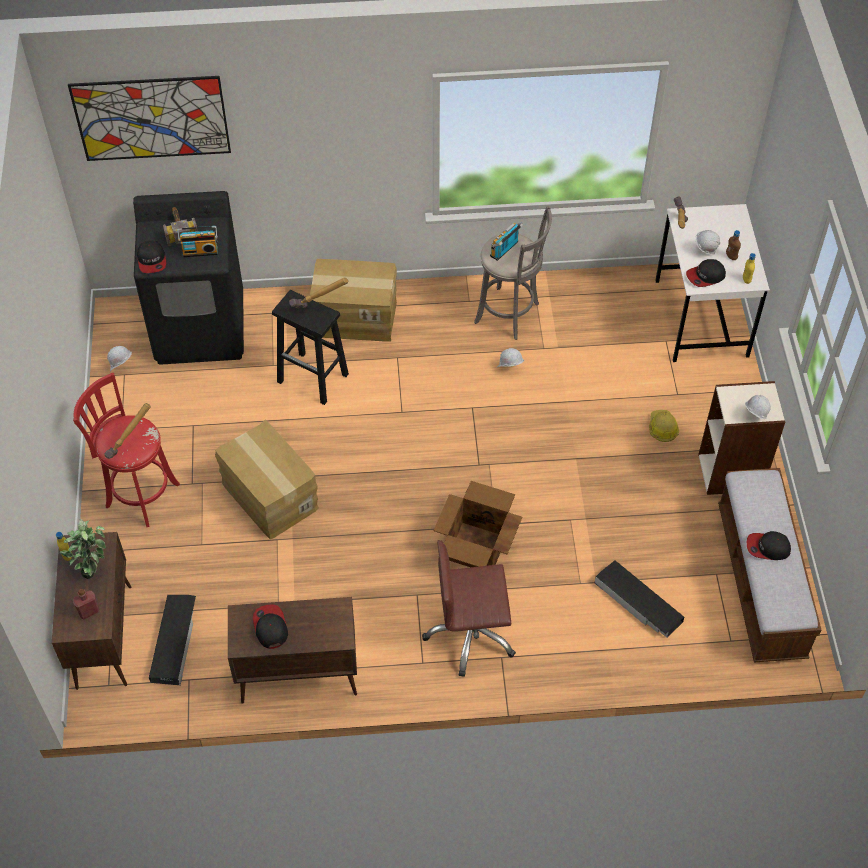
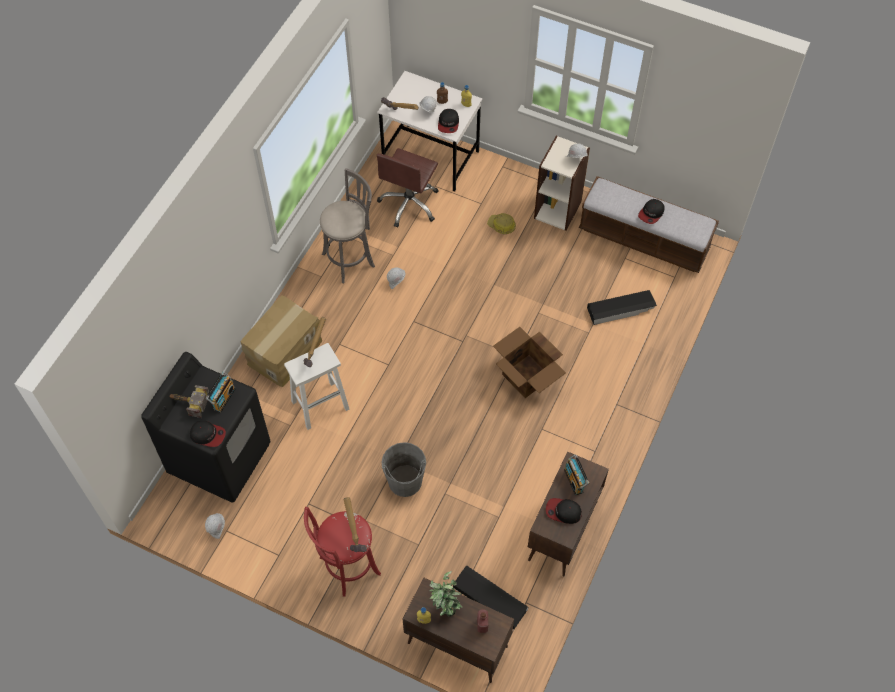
camera: 60 degrees left, 5 degrees up
picture [68,76,231,161] -> none
cardboard box [215,420,319,540] -> grey bucket [381,442,426,497]
black stool [272,290,349,405] -> white stool [284,343,350,430]
brown office chair [422,540,516,677] -> brown office chair moved to [377,148,439,228]
radio [490,223,523,261] -> radio moved to [564,455,589,496]

